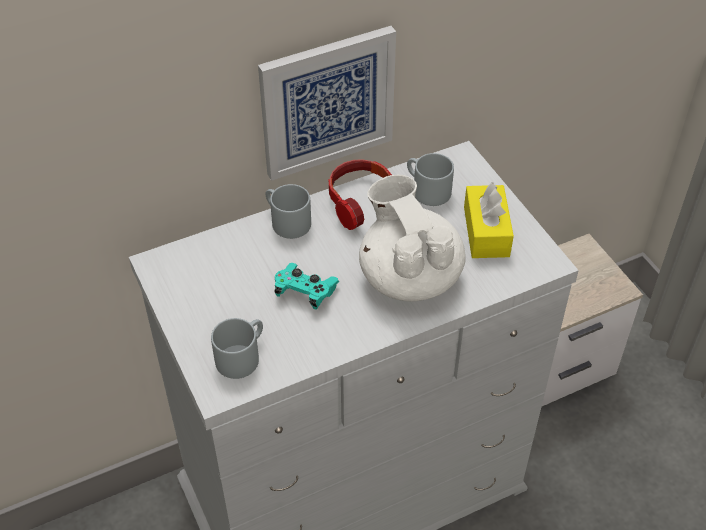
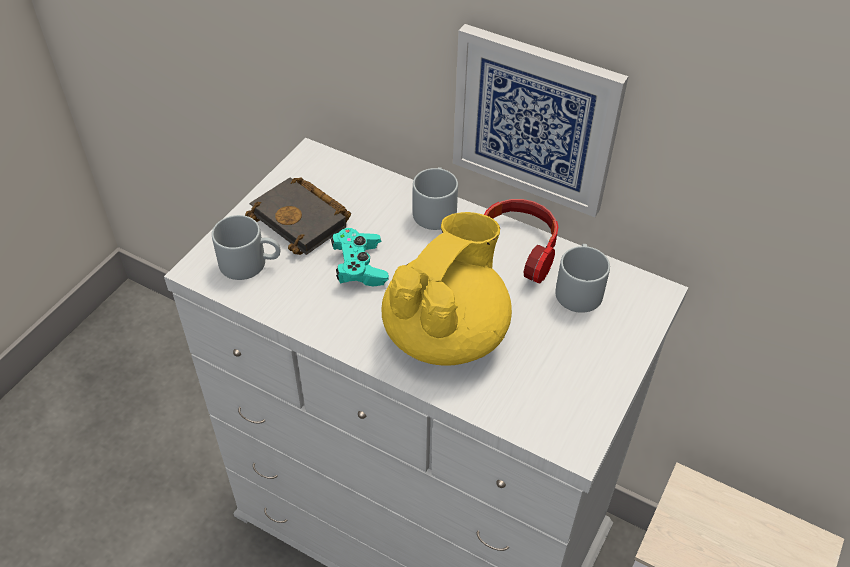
camera: 55 degrees right, 0 degrees up
white teapot [359,175,466,302] -> yellow teapot [382,212,512,366]
yellow tissue box [464,182,514,258] -> none
none -> black book [245,177,351,255]

